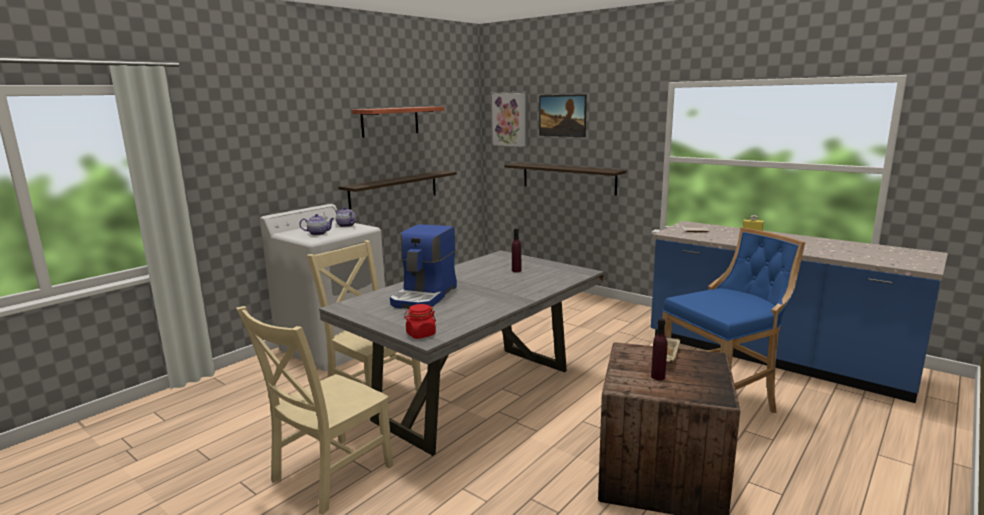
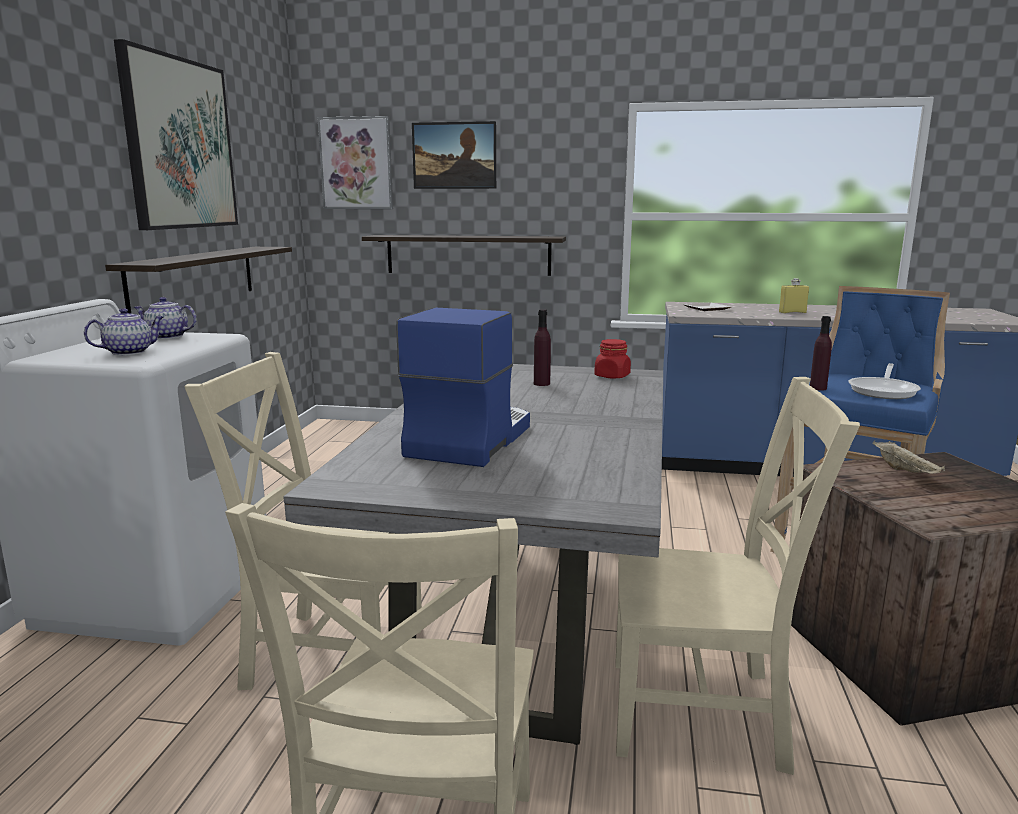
camera: 30 degrees left, 0 degrees up
shelf [352,107,444,138] -> picture [114,39,238,230]
coffee machine [390,224,457,309] -> coffee machine turned 150 degrees counterclockwise [396,308,530,467]
red jar [404,304,436,339] -> red jar moved to [594,339,631,379]
purple bottle [651,318,667,380] -> purple bottle moved to [810,316,832,391]
none -> beige chair [615,377,860,775]
none -> frying pan [849,363,921,399]

